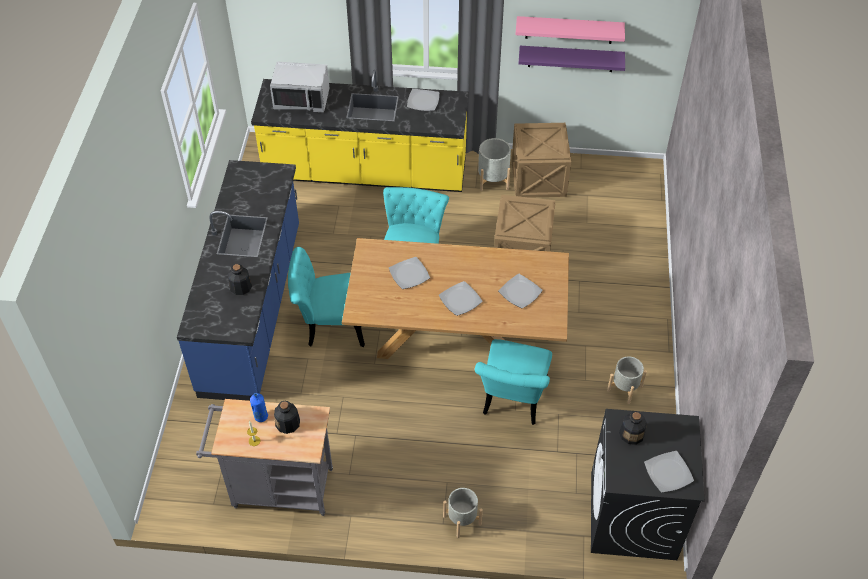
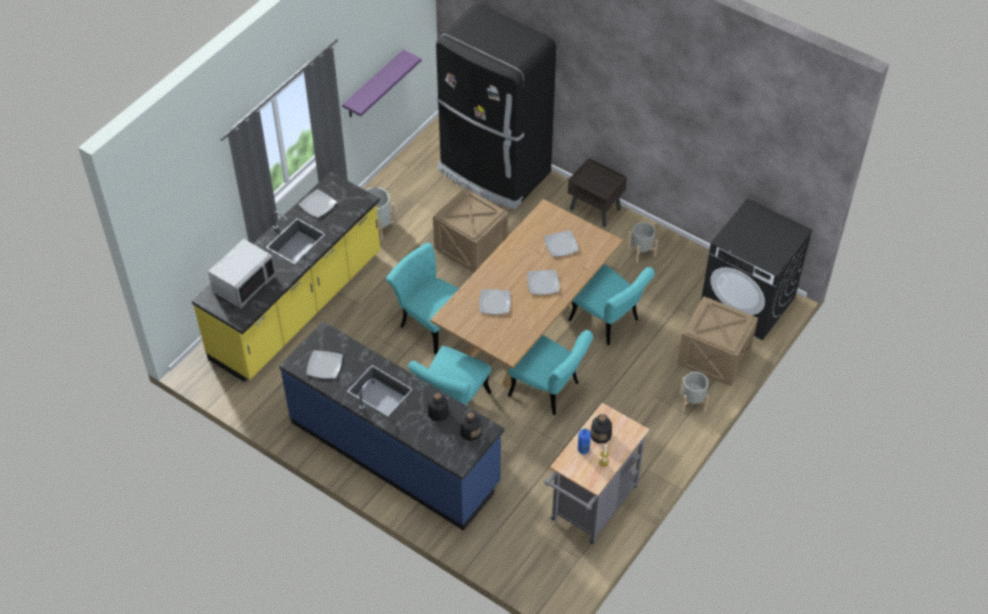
camera: 60 degrees left, 0 degrees up
crate [512,123,571,198] -> crate moved to [677,296,758,386]
pink shelf [515,16,625,44] -> none
bottle [619,411,647,445] -> bottle moved to [460,411,482,441]
plate [644,451,694,493] -> plate moved to [306,350,342,379]
none -> black fridge [436,4,556,209]
none -> turquoise chair [508,330,593,415]
none -> brown nightstand [568,158,627,227]

